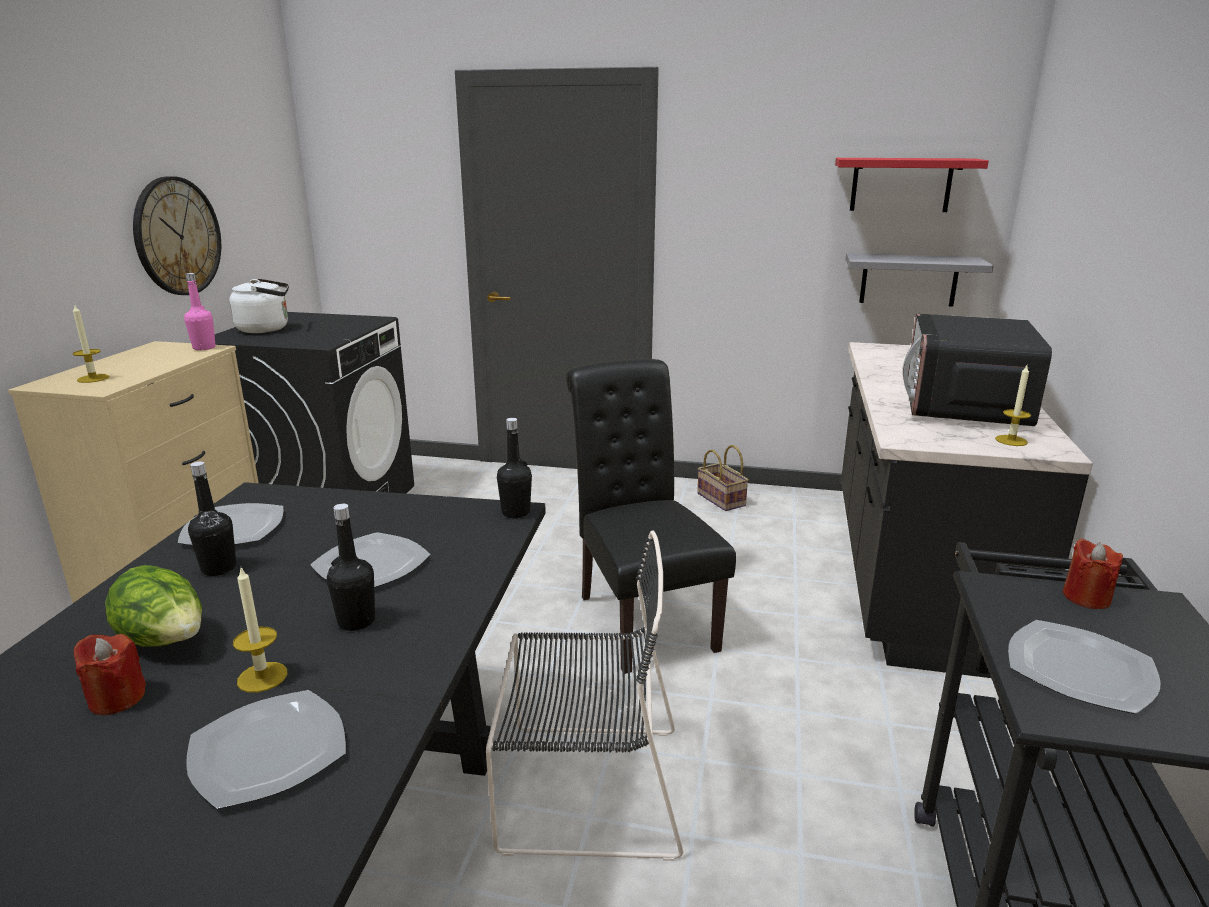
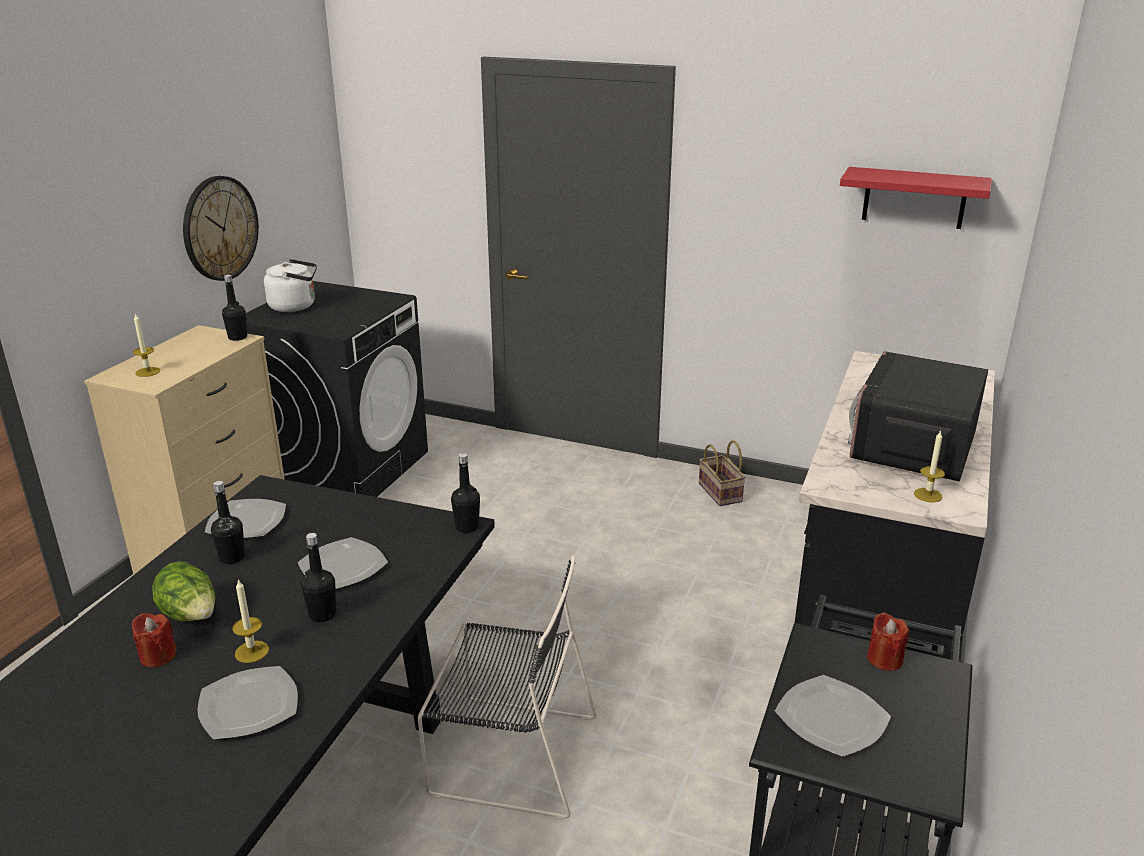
camera: 10 degrees right, 5 degrees up
pink bottle [184,273,216,350] -> black bottle [222,275,247,341]
black chair [566,359,736,674] -> none
grey shelf [845,253,994,307] -> none

